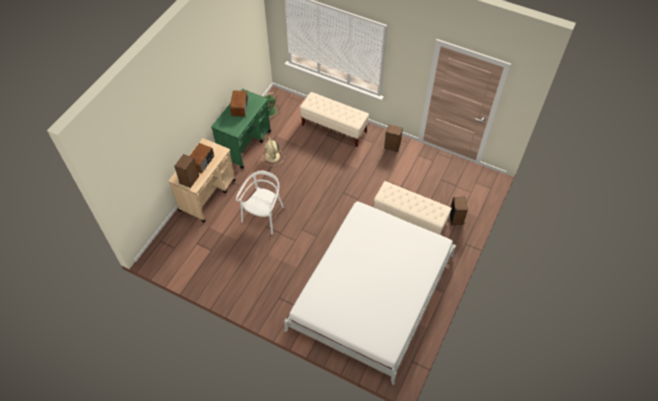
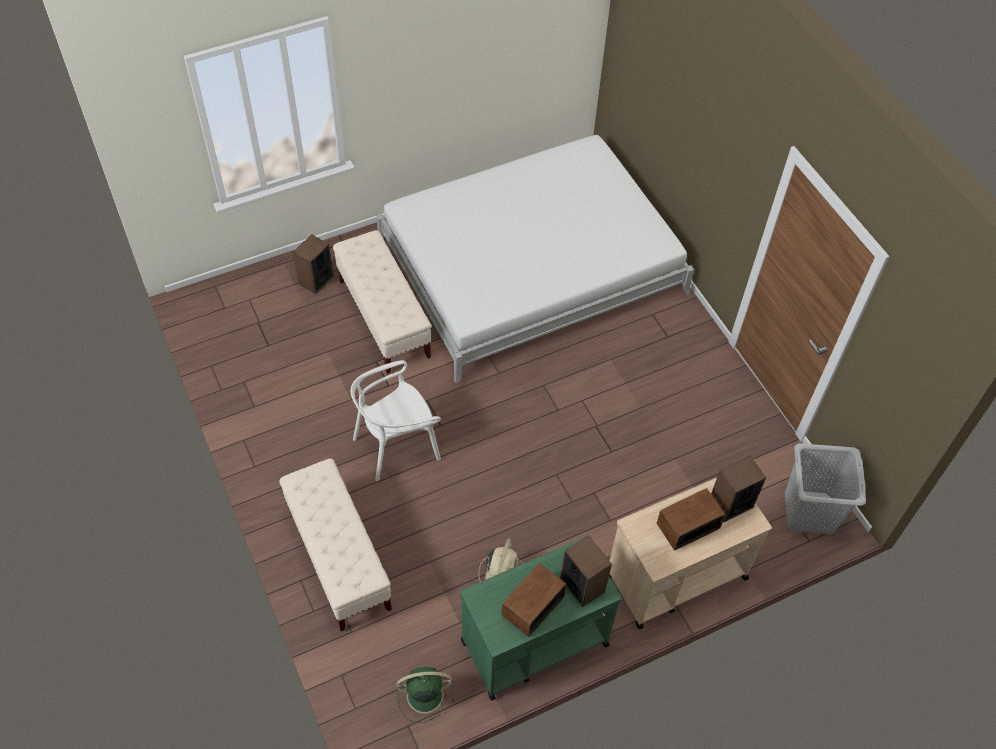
camera: 145 degrees left, 0 degrees up
white chair [236,171,284,234] -> white chair moved to [351,360,441,481]
speaker [384,124,403,152] -> speaker moved to [560,535,612,607]
none -> grey laundry basket [785,443,866,534]

